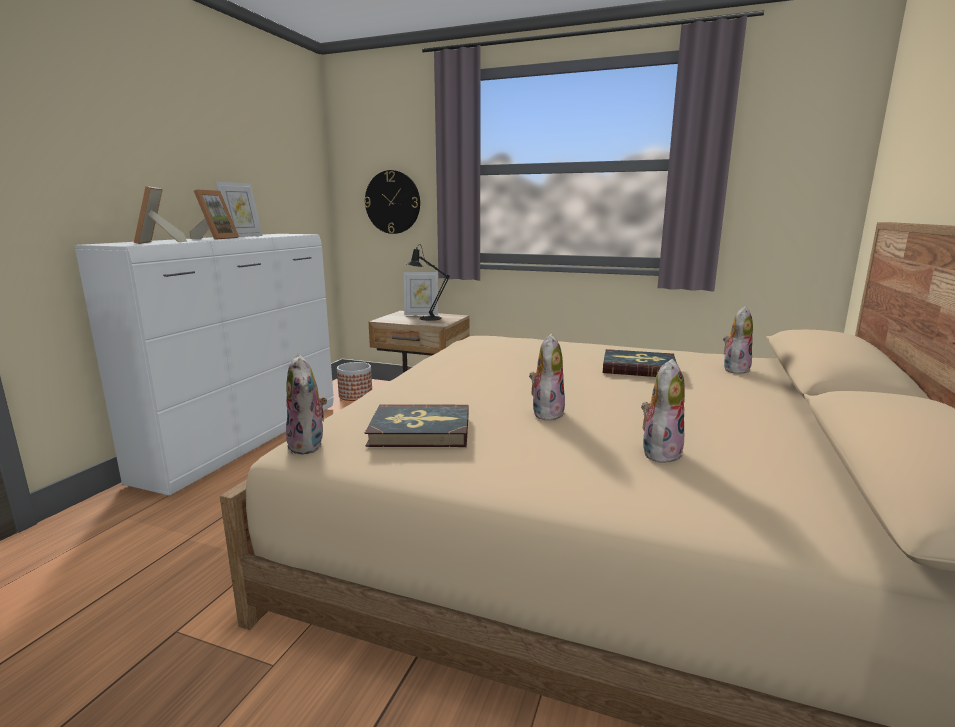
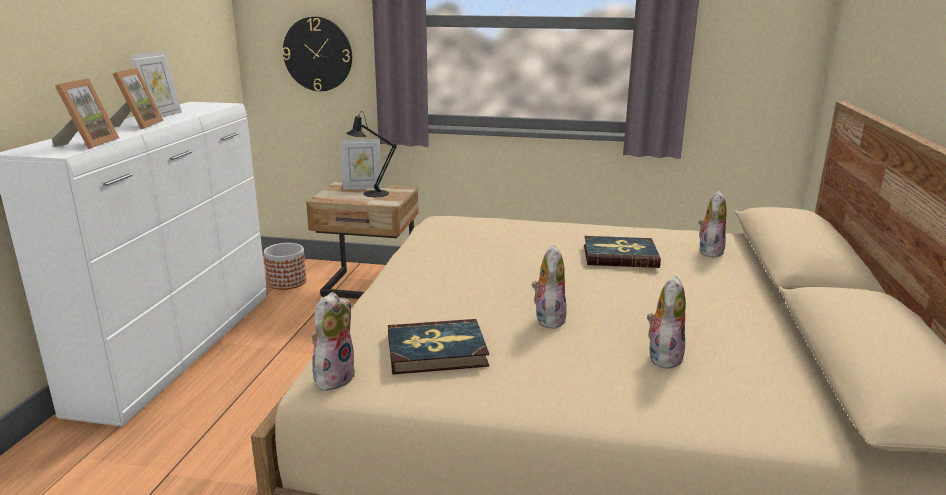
camera: 10 degrees left, 5 degrees up
picture frame [134,186,187,244] -> picture frame turned 150 degrees counterclockwise [51,78,119,149]
plush toy [286,354,327,454] -> plush toy turned 120 degrees counterclockwise [312,292,355,391]

